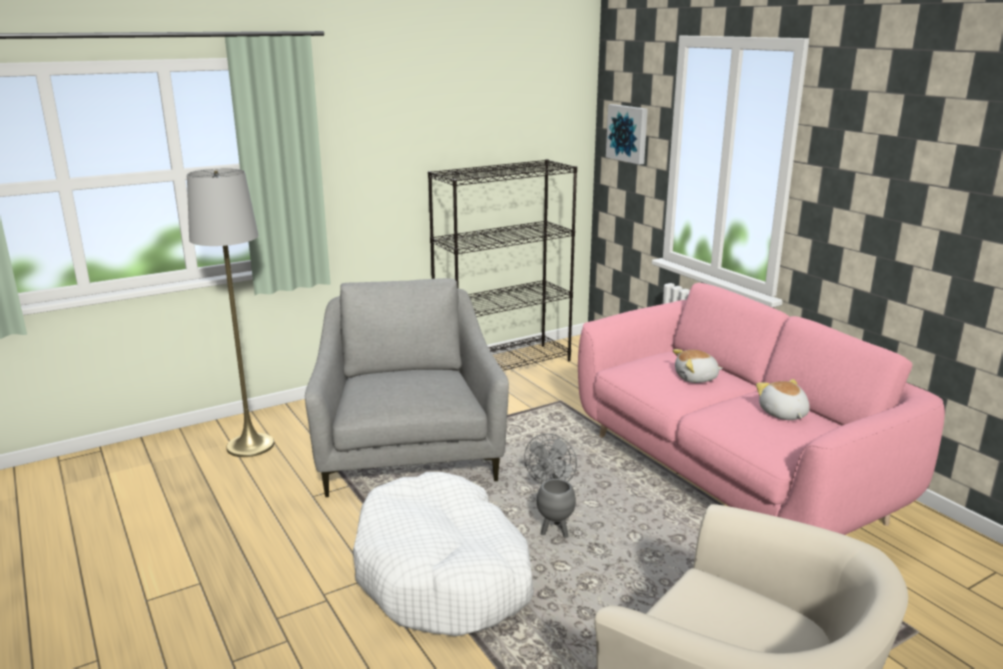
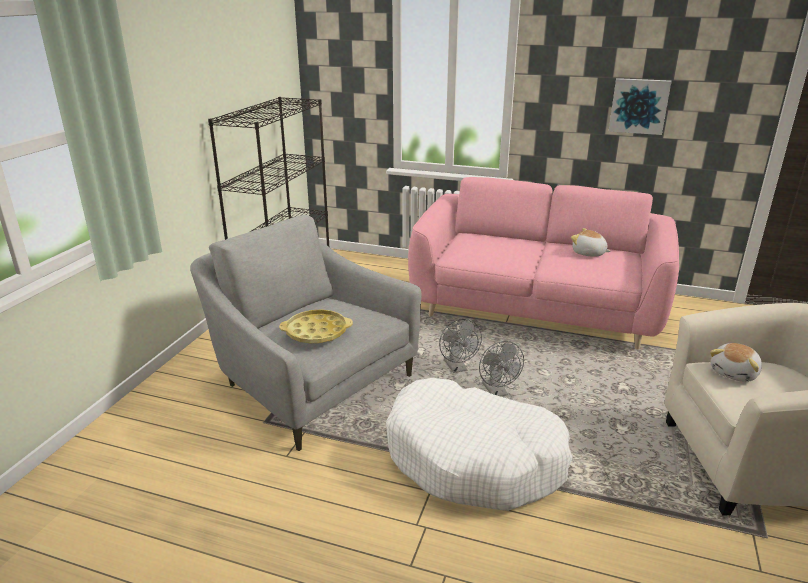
camera: 40 degrees left, 5 degrees up
grey floor lamp [187,168,275,457] -> none
grey planter [537,479,576,538] -> grey fan [479,341,524,396]
picture [606,104,648,165] -> picture moved to [609,78,672,135]
plush toy [673,349,723,383] -> plush toy moved to [710,343,762,382]
none -> yellow tray [279,309,353,344]

